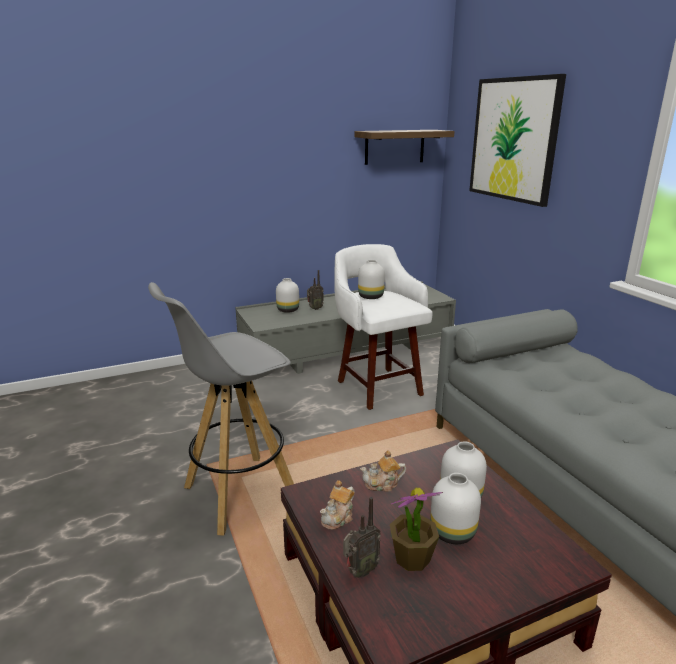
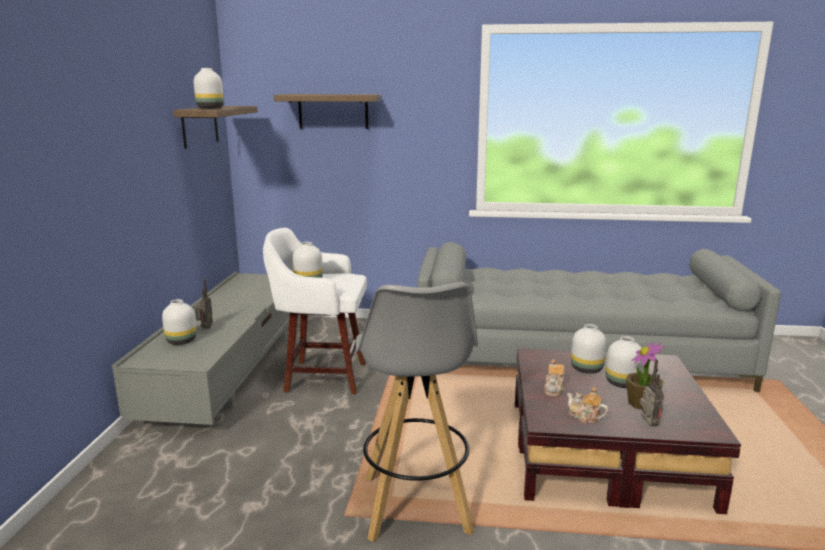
camera: 60 degrees left, 5 degrees down
teapot [320,480,355,530] -> teapot turned 150 degrees clockwise [567,387,608,423]
picture [469,74,566,207] -> shelf [273,94,380,129]
none -> white vase [194,68,224,109]

